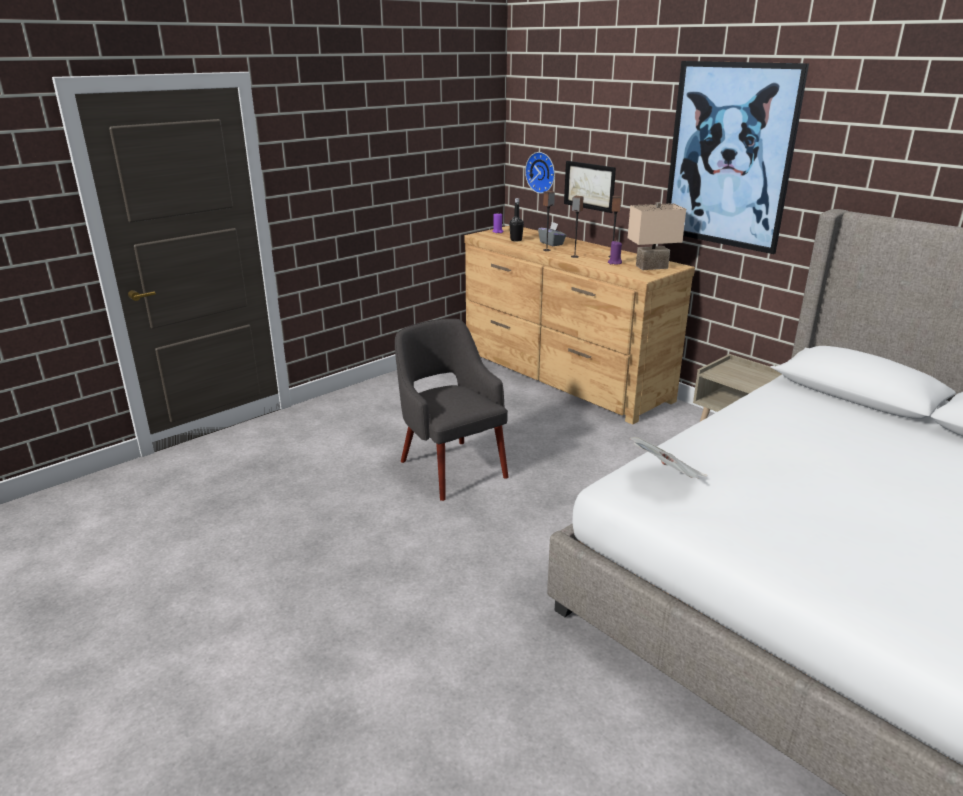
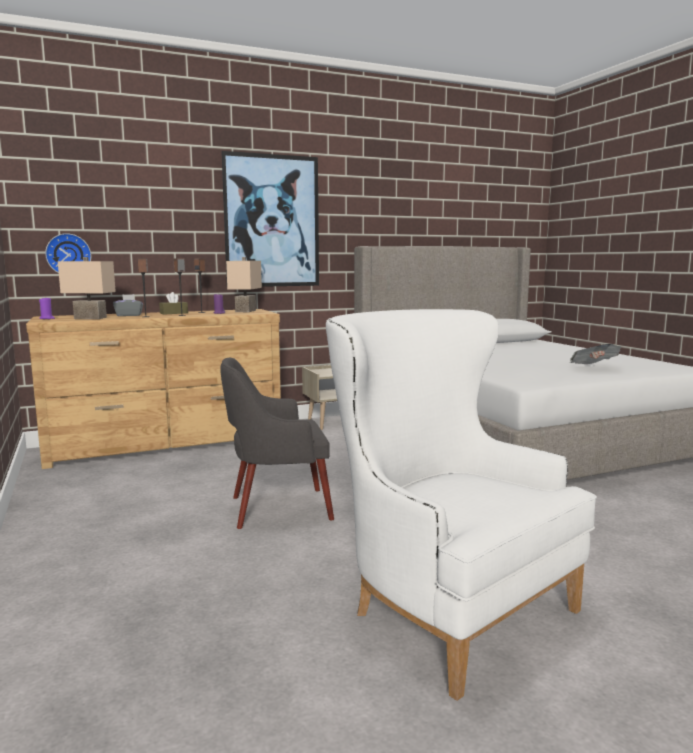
camera: 70 degrees left, 15 degrees down
black bottle [509,198,524,241] -> beige table lamp [58,257,116,319]
picture [564,161,616,213] -> none
newspaper [630,437,707,479] -> newspaper moved to [570,344,621,364]
none -> brown tissue box [159,292,188,315]
none -> white armchair [326,309,597,701]

